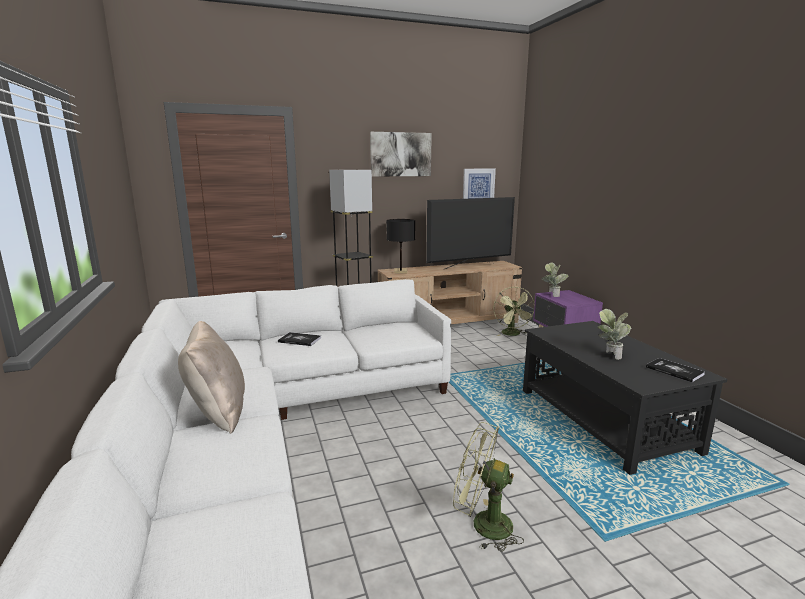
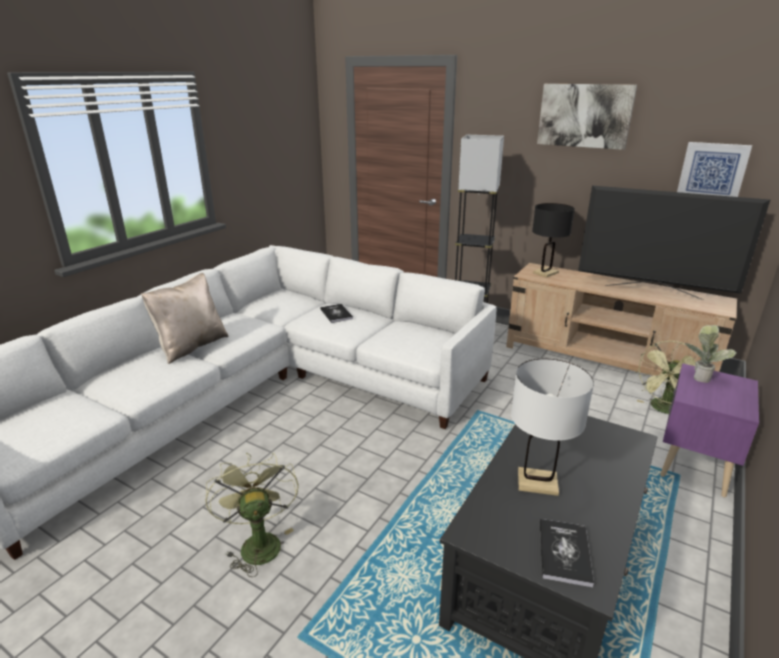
camera: 50 degrees right, 10 degrees up
potted plant [597,309,632,360] -> white table lamp [511,358,594,496]

